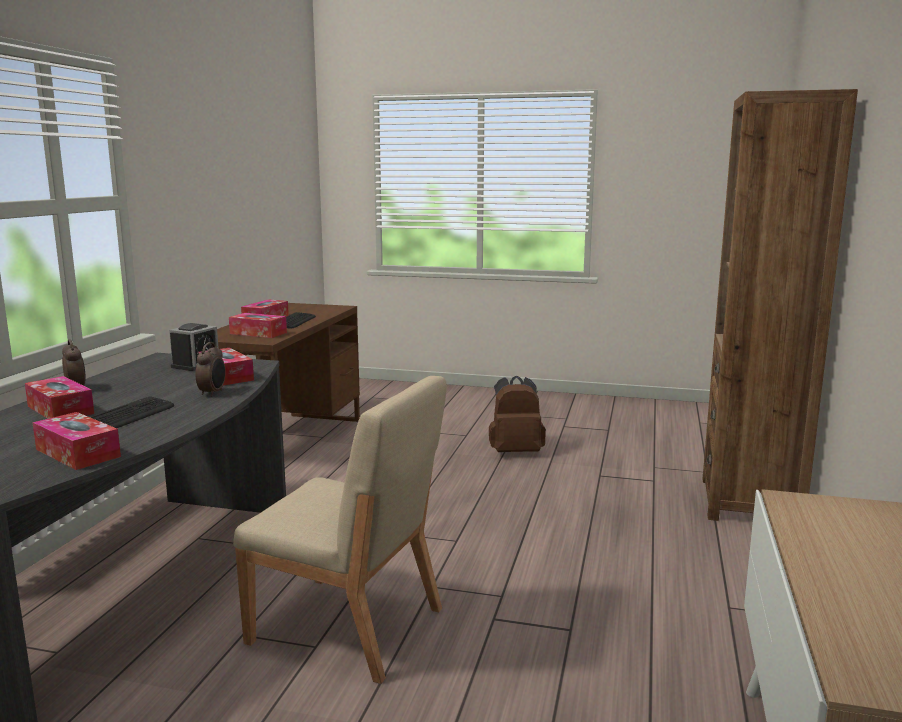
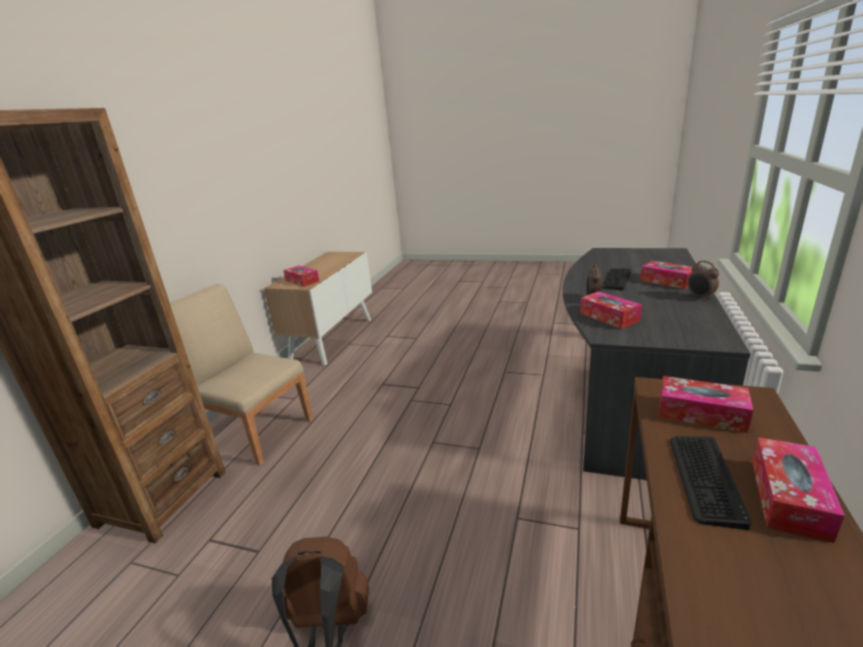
camera: 175 degrees left, 10 degrees up
tissue box [32,412,121,470] -> tissue box moved to [283,265,319,287]
alarm clock [169,323,219,371] -> none
beige chair [233,376,447,684] -> beige chair moved to [170,284,313,466]

